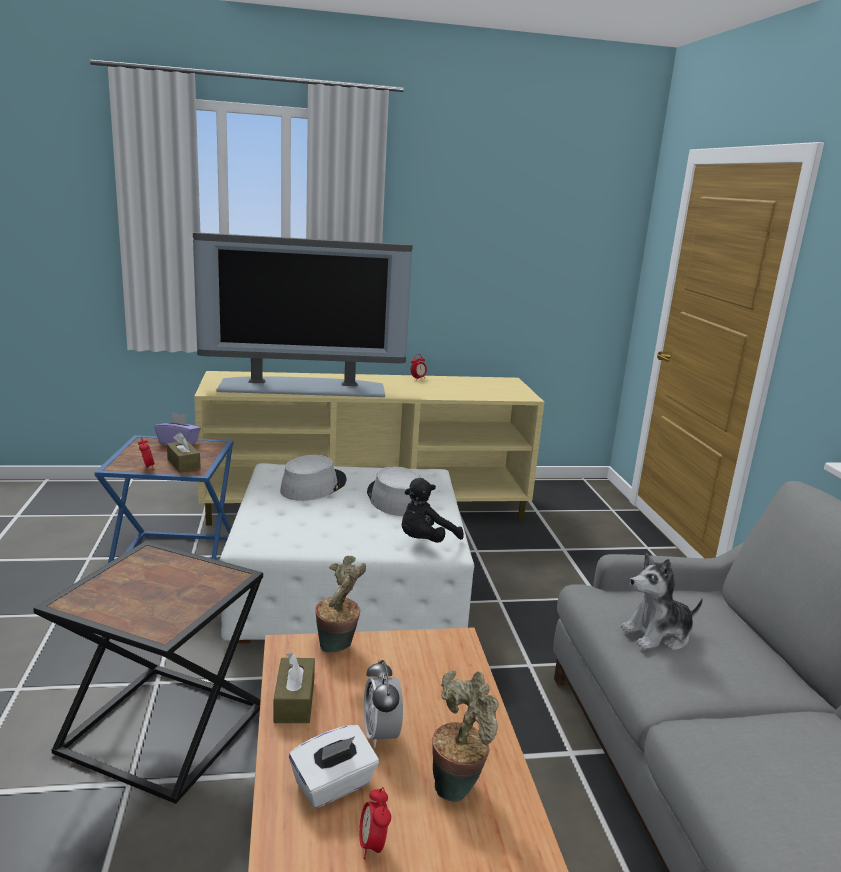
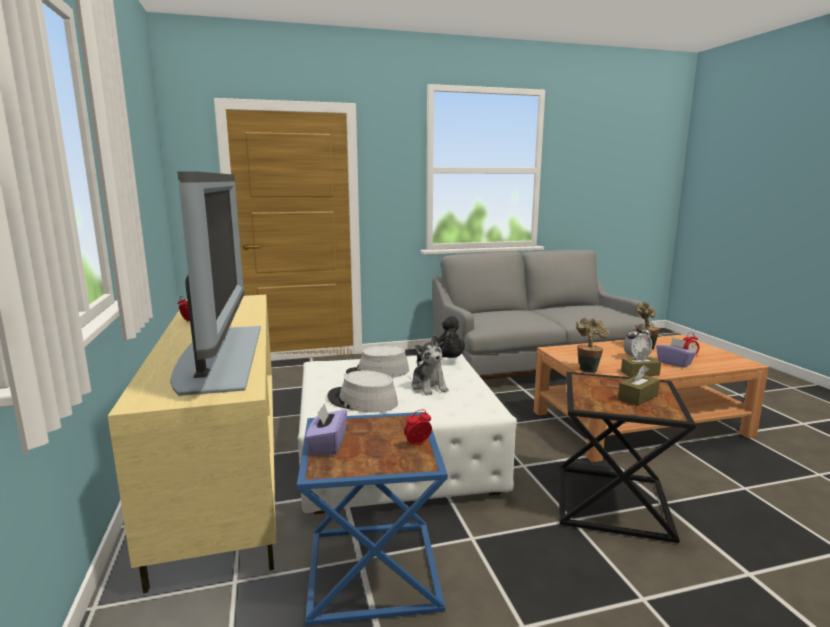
camera: 95 degrees left, 5 degrees down
brown tissue box [167,432,201,473] -> brown tissue box moved to [618,365,660,406]
white tissue box [289,725,379,808] -> purple tissue box [656,337,696,368]
plush toy [621,554,703,651] -> plush toy moved to [411,335,449,395]

